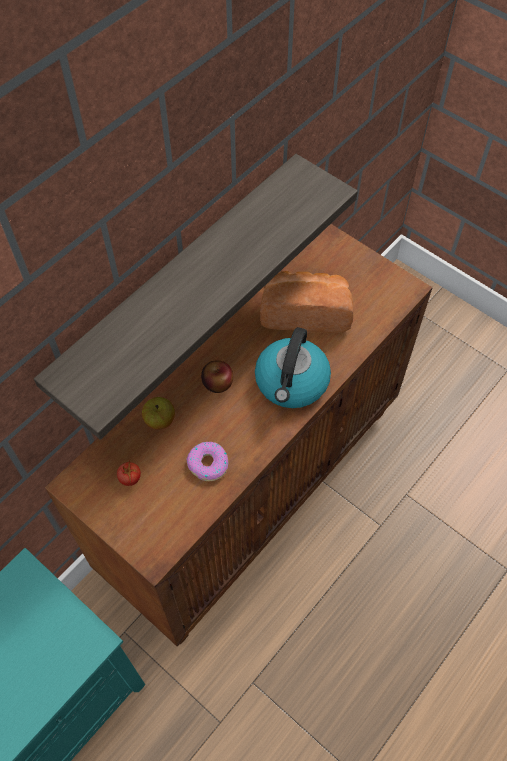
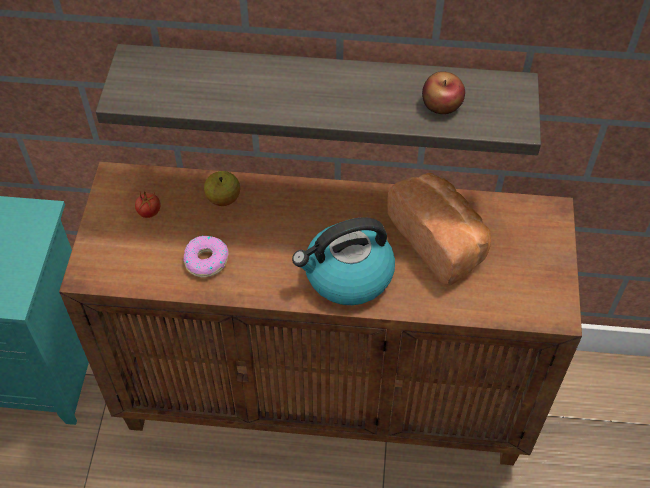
camera: 55 degrees right, 5 degrees down
apple [201,361,233,393] -> apple moved to [422,71,465,114]

